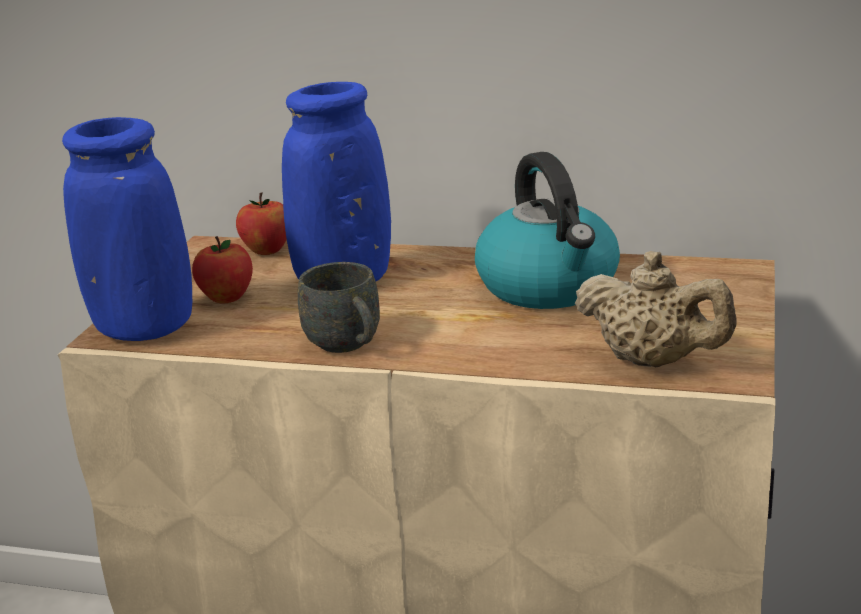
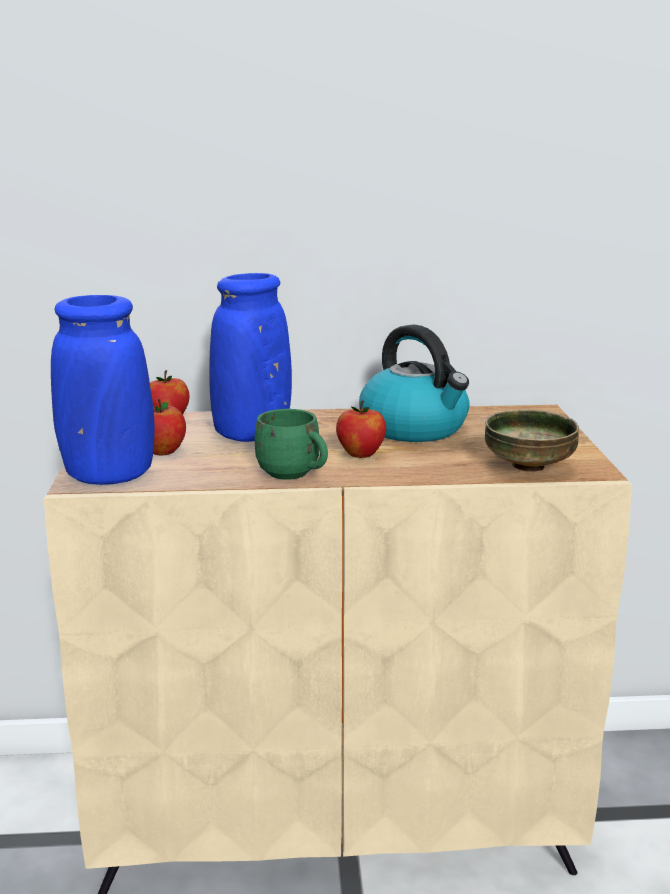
camera: 20 degrees left, 5 degrees down
grey mug [298,262,380,353] -> green mug [255,409,328,480]
beige teapot [575,251,737,367] -> bowl [485,410,579,472]
none -> apple [336,400,386,458]

